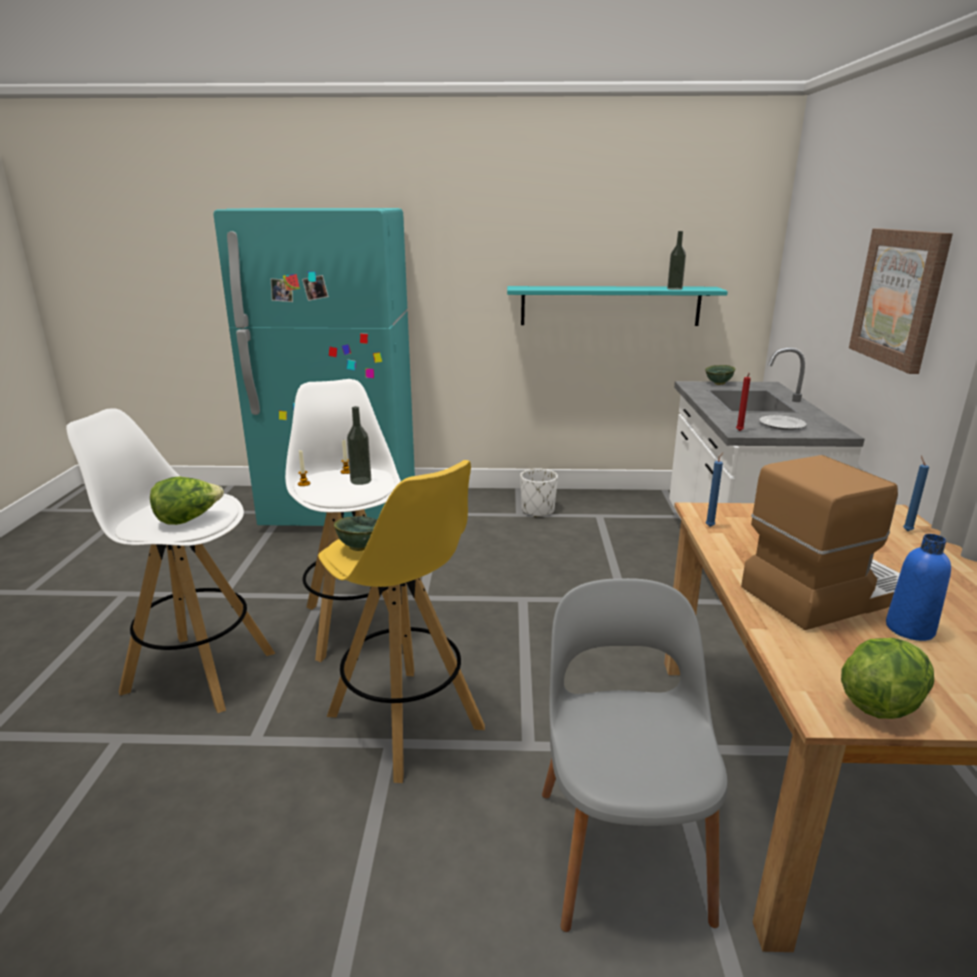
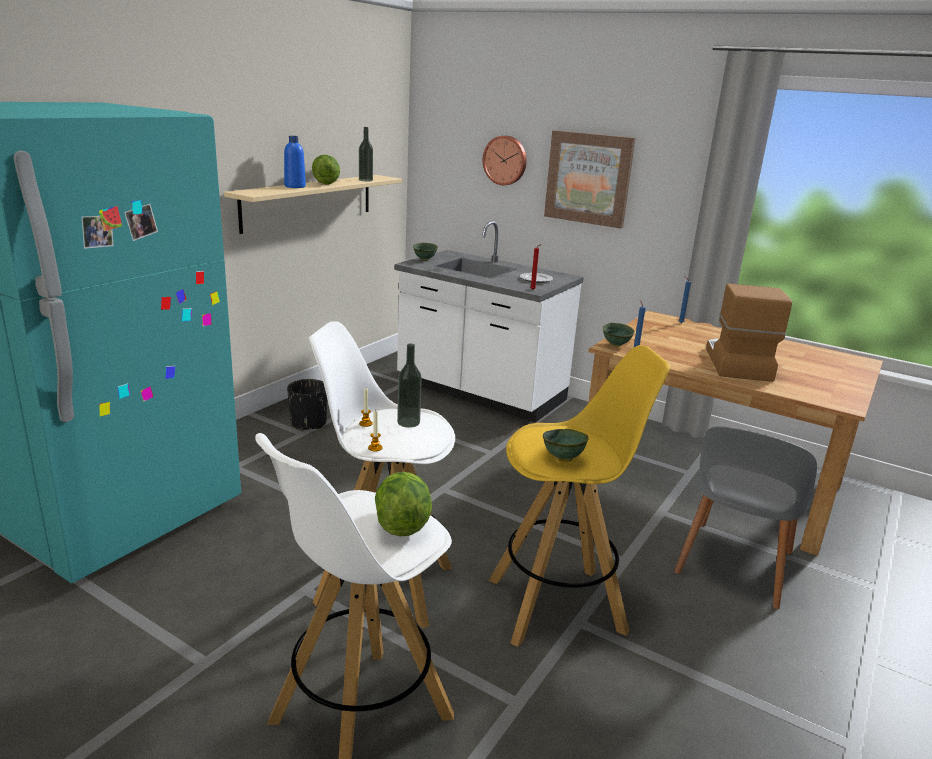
camera: 60 degrees left, 0 degrees up
turquoise shelf [507,286,728,326] -> beige shelf [224,175,402,234]
white planter [520,468,558,517] -> black planter [287,379,327,430]
grey chair [542,578,728,932] -> grey chair turned 90 degrees counterclockwise [674,426,817,609]
lettuce [841,638,934,719] -> lettuce moved to [312,155,340,184]
blue bottle [886,534,951,641] -> blue bottle moved to [284,136,306,188]
none -> wall clock [483,136,527,185]
none -> green bowl [603,323,635,347]

